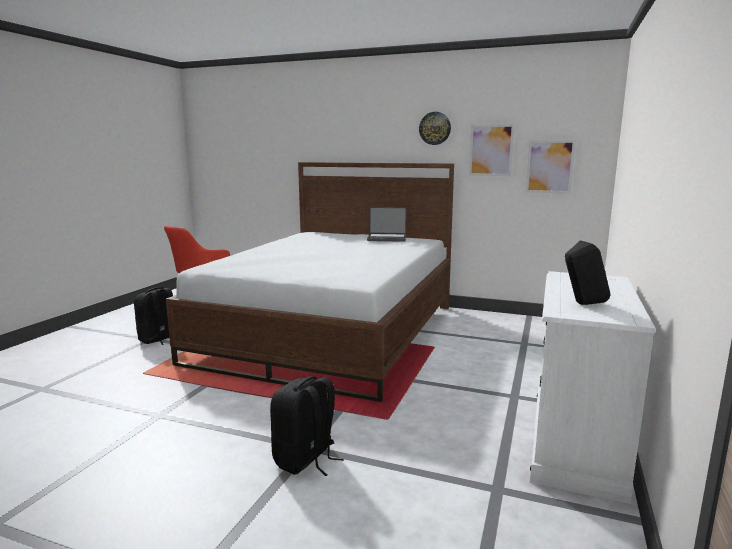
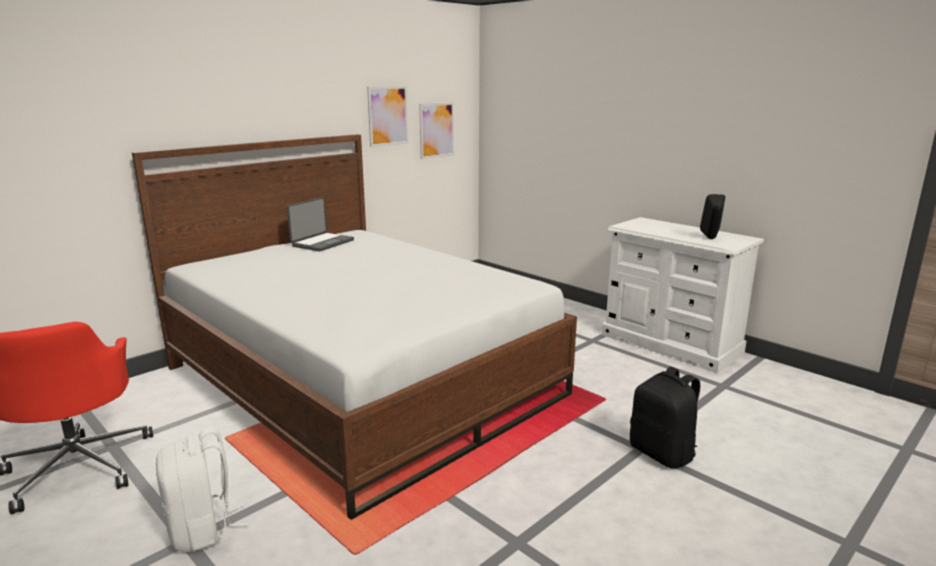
camera: 65 degrees left, 5 degrees up
black backpack [134,287,173,345] -> white backpack [156,427,249,553]
wall clock [419,112,451,145] -> none

